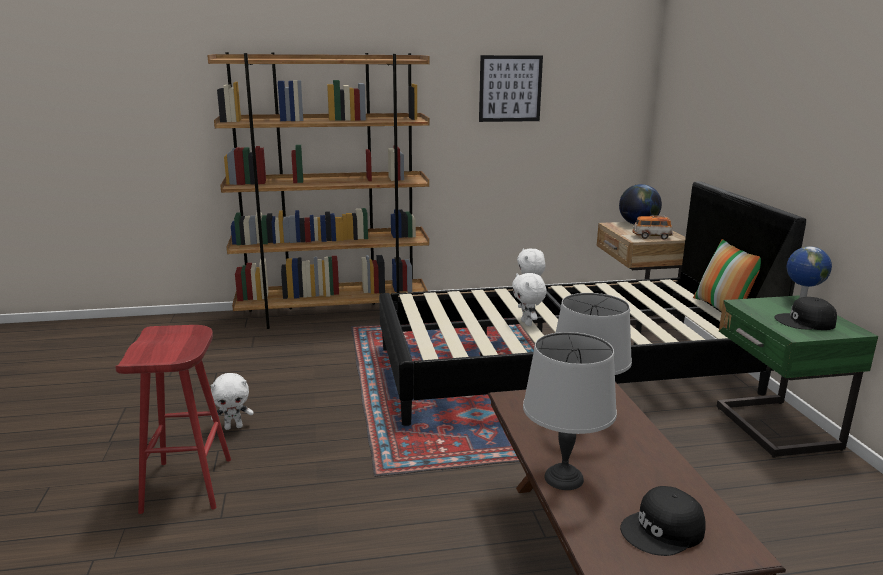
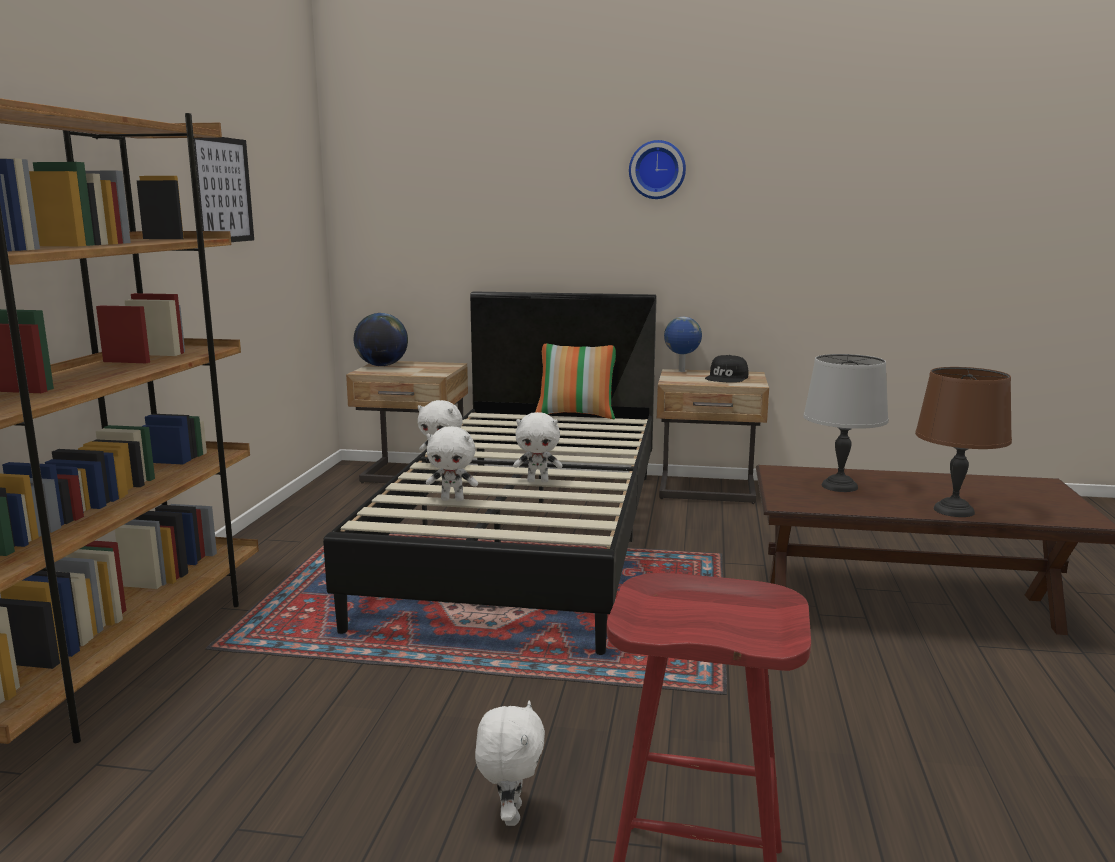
camera: 70 degrees left, 5 degrees down
grey table lamp [523,332,617,490] -> brown table lamp [915,367,1012,517]
black cap [620,486,706,556] -> none
toy car [633,215,673,240] -> none
green nightstand [717,295,878,458] -> beige nightstand [657,369,769,504]
none -> white plush toy [426,426,478,501]
none -> wall clock [629,140,686,199]

